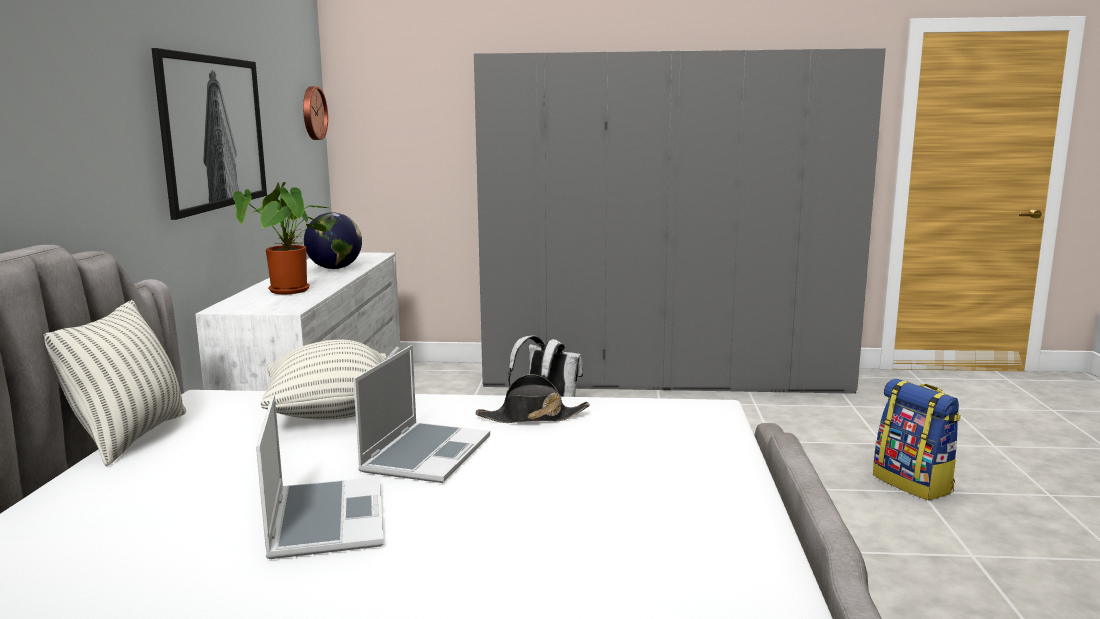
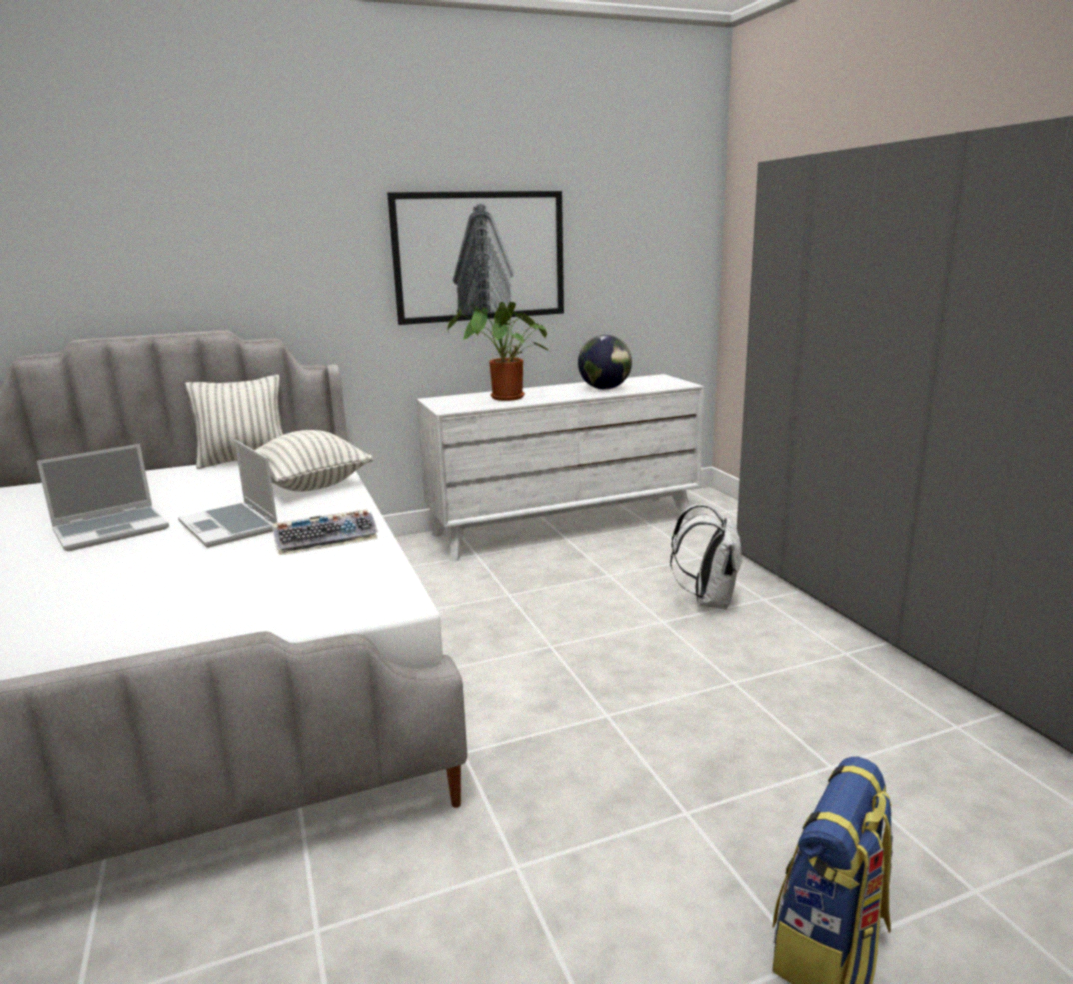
camera: 65 degrees right, 5 degrees up
wall clock [303,86,328,140] -> none
laptop [353,345,490,483] -> laptop turned 60 degrees clockwise [178,440,277,548]
black hat [475,374,590,423] -> keyboard [272,509,378,556]

